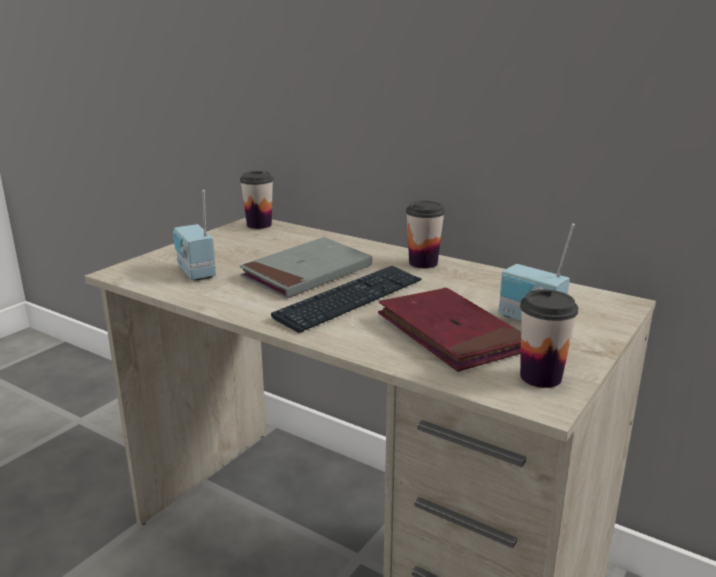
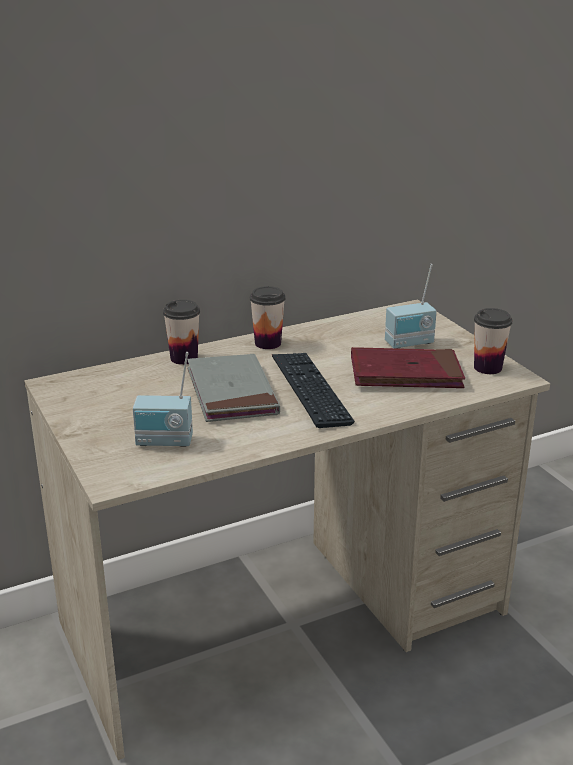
camera: 60 degrees left, 5 degrees up
cup [240,171,273,229] -> cup moved to [163,300,200,365]

